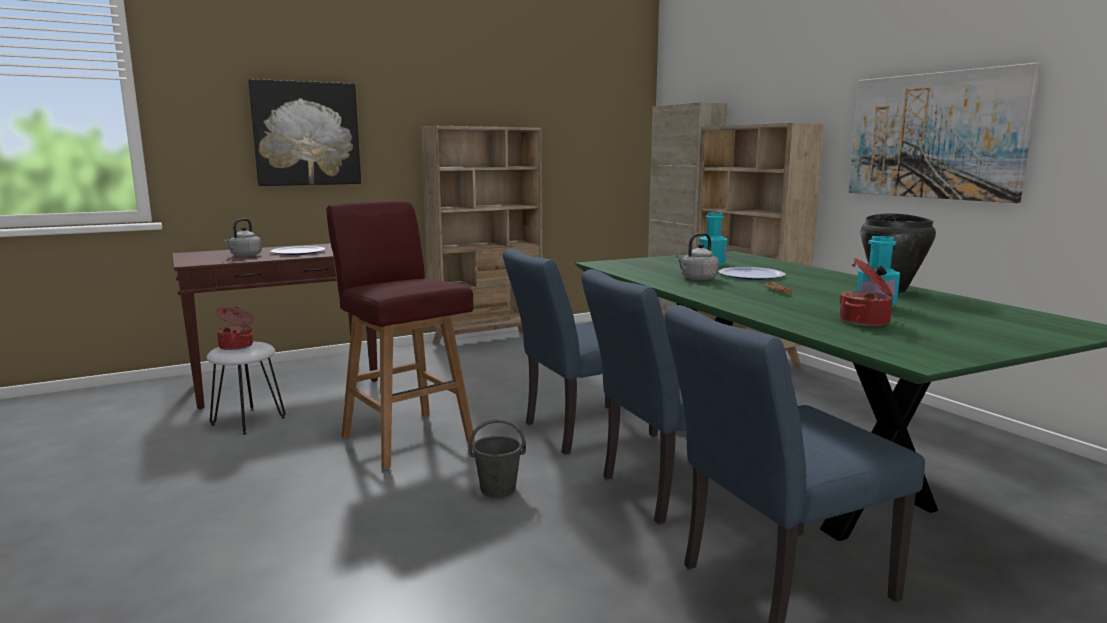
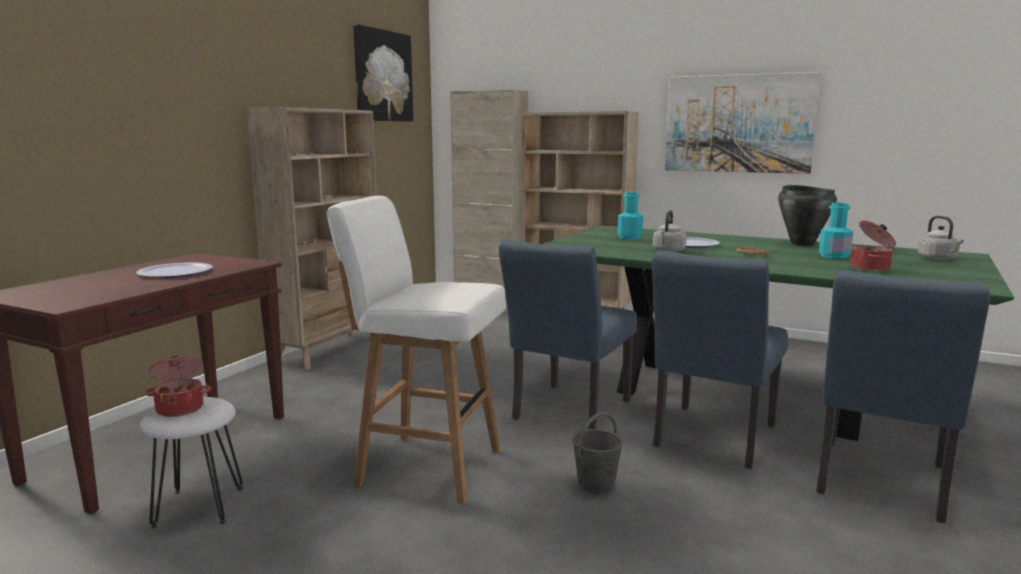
camera: 35 degrees left, 0 degrees up
grey kettle [224,218,262,257] -> grey kettle moved to [918,216,964,261]
picture [248,79,361,186] -> picture moved to [353,24,413,122]
red stool [326,200,475,470] -> white stool [326,196,506,504]

